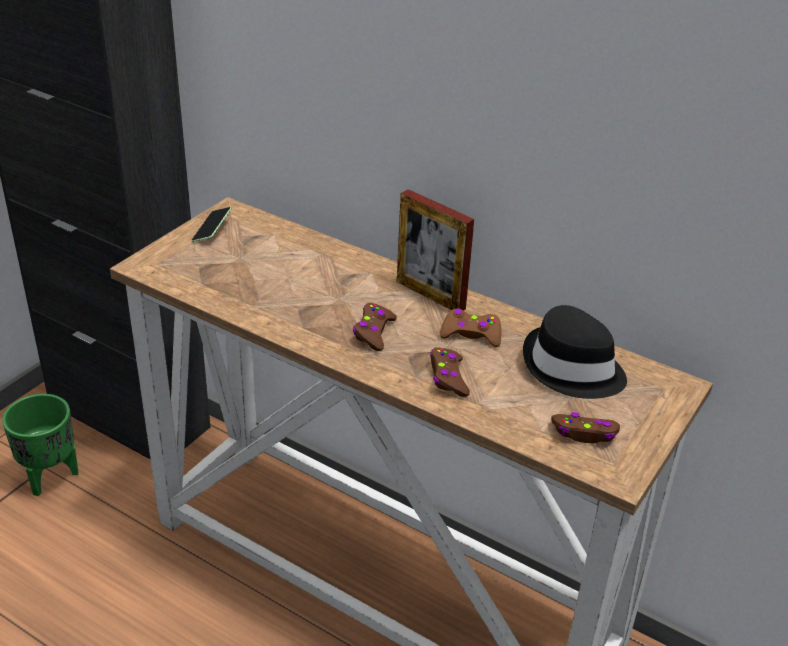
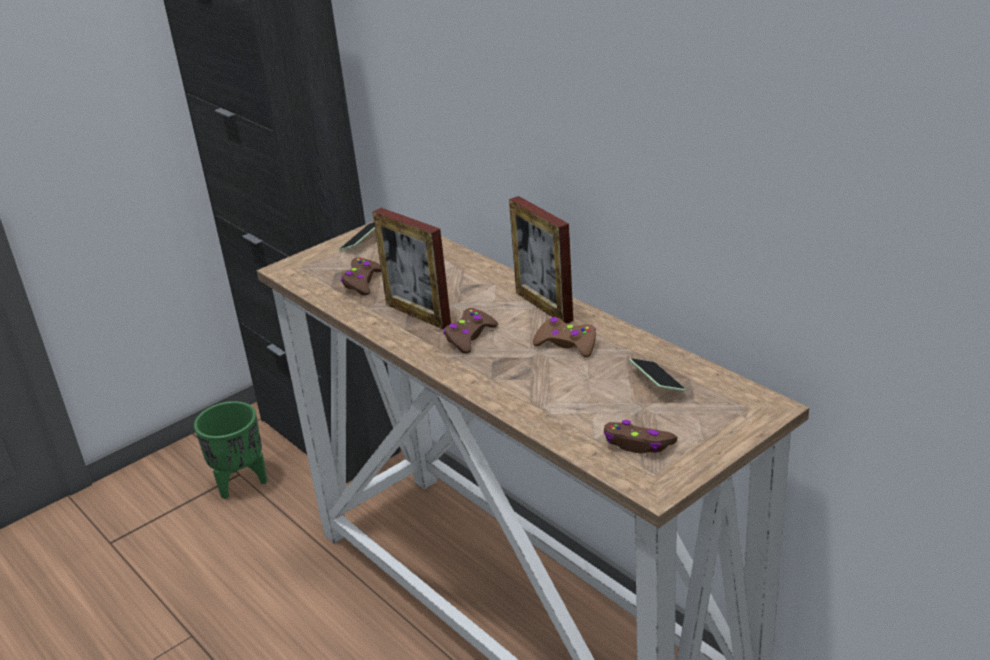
camera: 20 degrees right, 5 degrees down
brown game controller [430,347,470,397] -> brown game controller moved to [341,257,381,296]
black hat [523,305,627,399] -> phone [629,358,686,391]
none -> picture frame [373,208,451,329]

